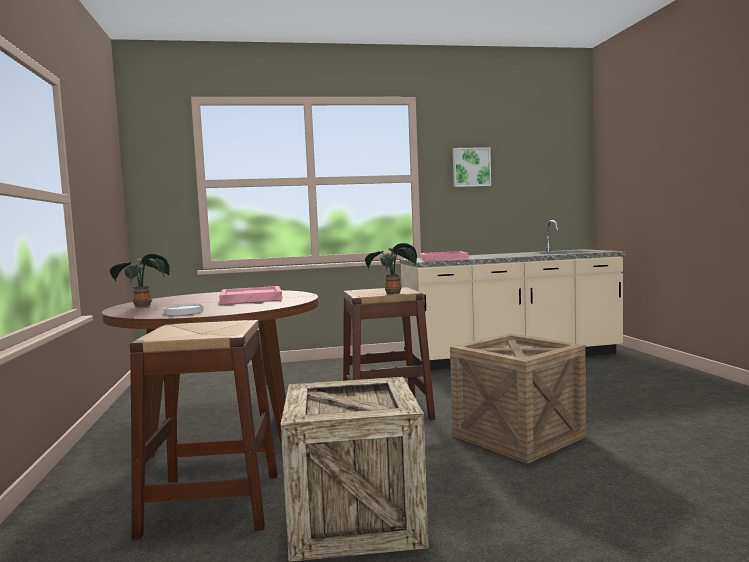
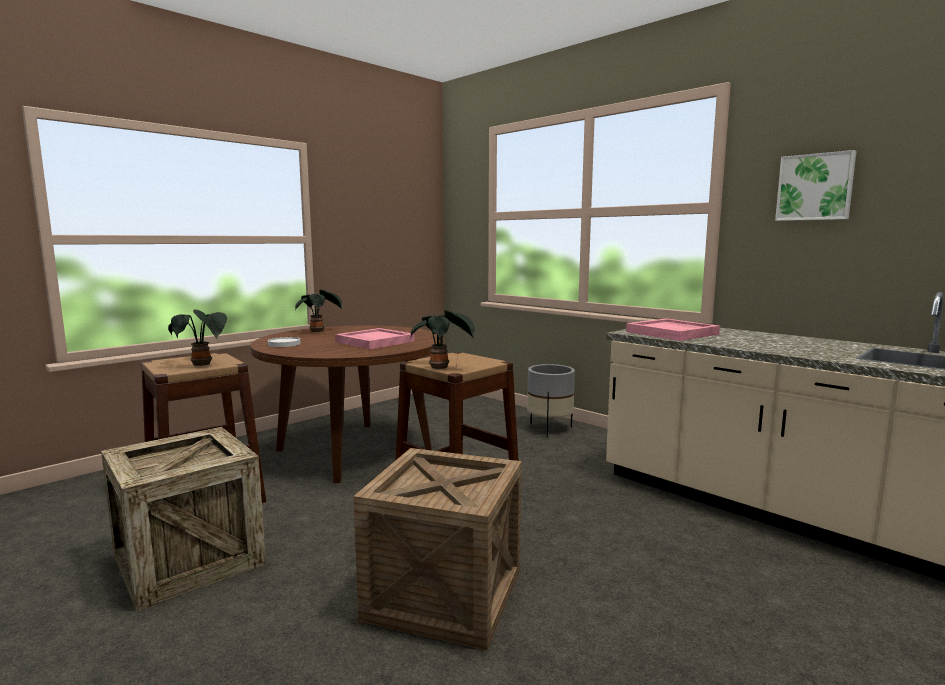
camera: 55 degrees right, 5 degrees up
none -> potted plant [168,309,227,366]
none -> grey planter [527,364,575,437]

